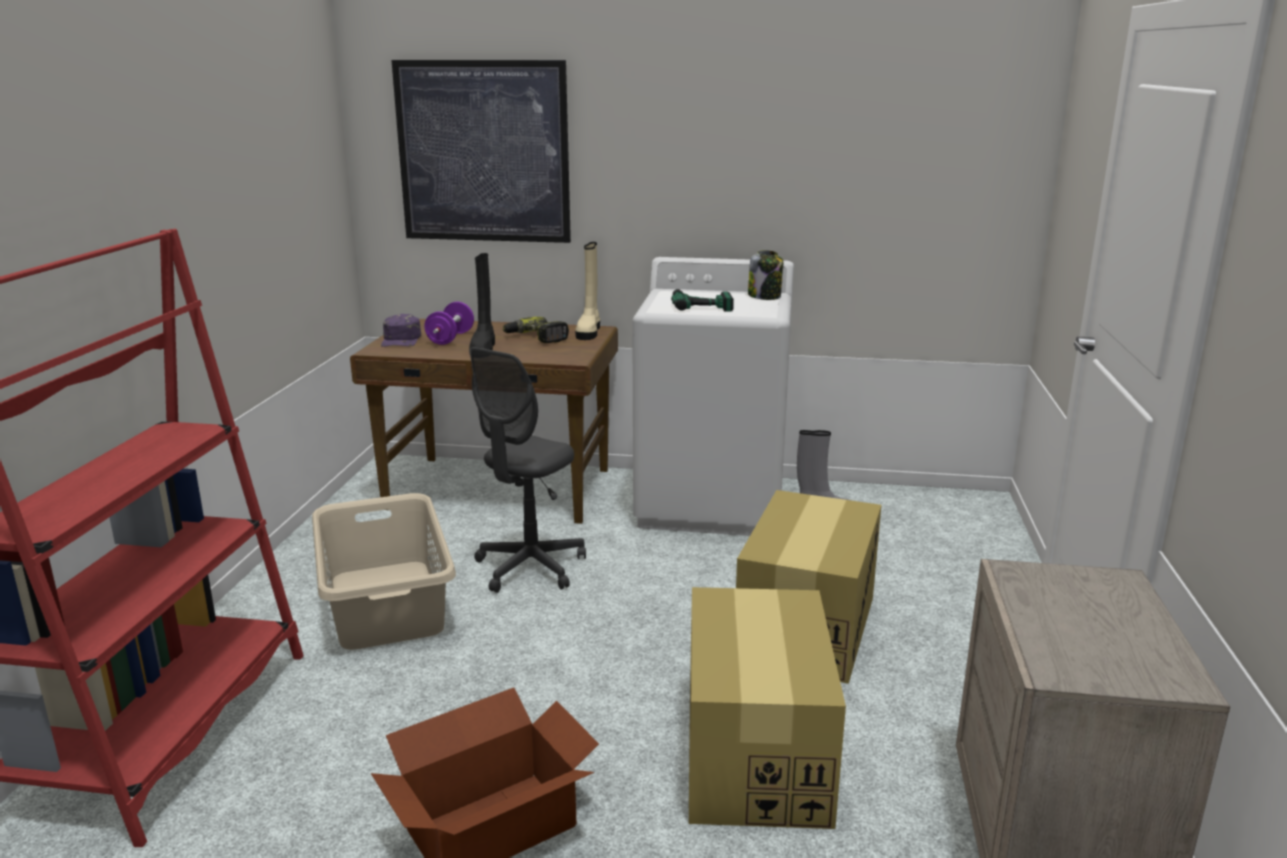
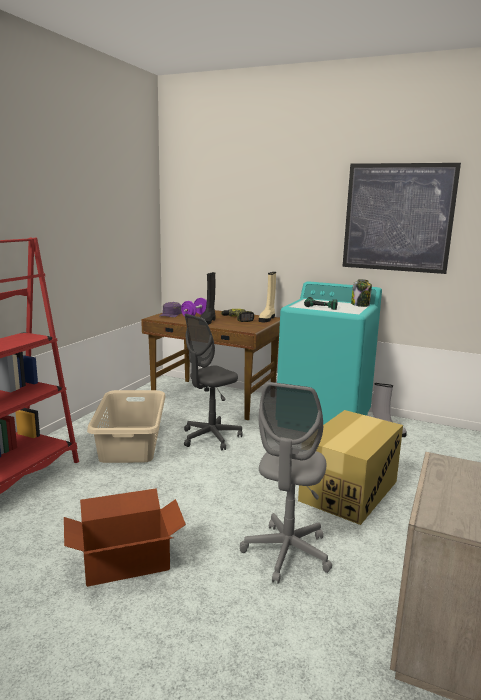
camera: 15 degrees right, 5 degrees down
picture [391,60,571,243] -> picture moved to [342,163,461,274]
white washing machine [632,257,794,536] -> turquoise washing machine [277,281,382,425]
cardboard box [689,587,846,829] -> grey office chair [240,382,332,584]

